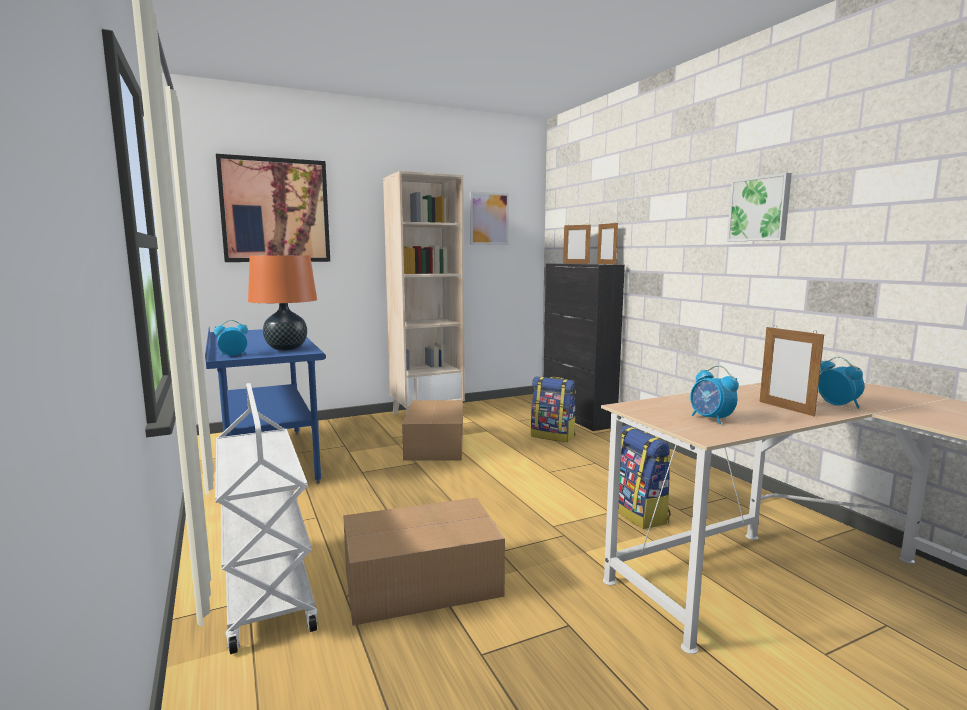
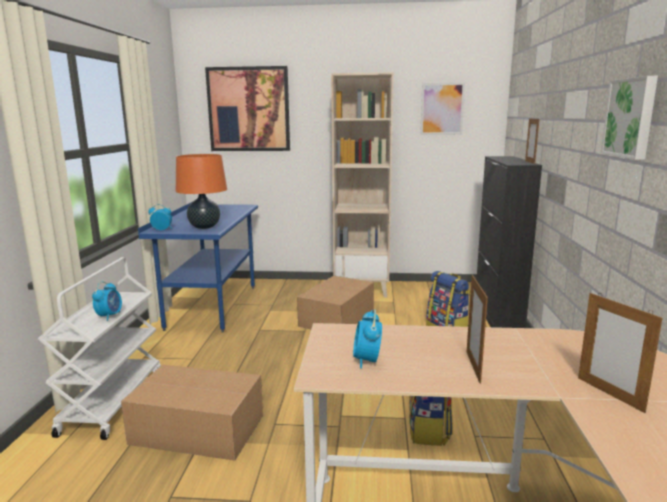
camera: 30 degrees right, 5 degrees up
picture frame [563,223,591,264] -> picture frame moved to [578,293,662,413]
alarm clock [818,357,865,408] -> alarm clock moved to [92,281,122,321]

